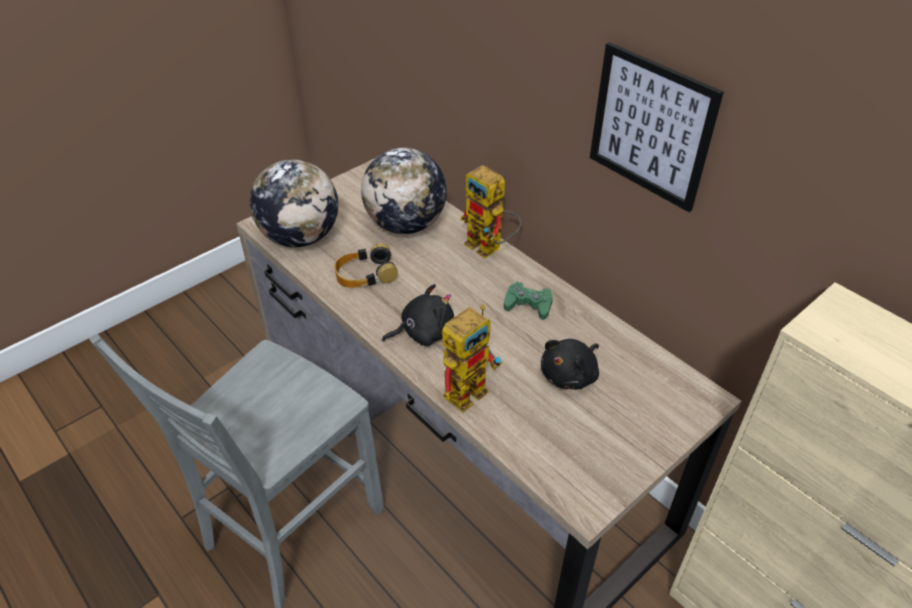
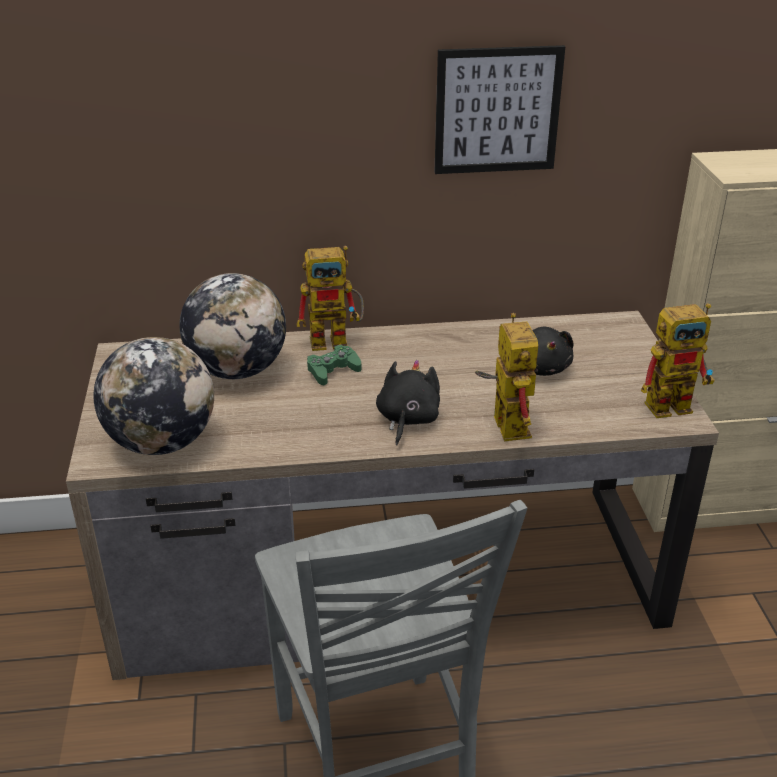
camera: 55 degrees left, 10 degrees down
headphones [334,243,398,288] -> none
green game controller [504,282,553,320] -> green game controller moved to [307,345,361,385]
none -> toy robot [641,303,715,418]

